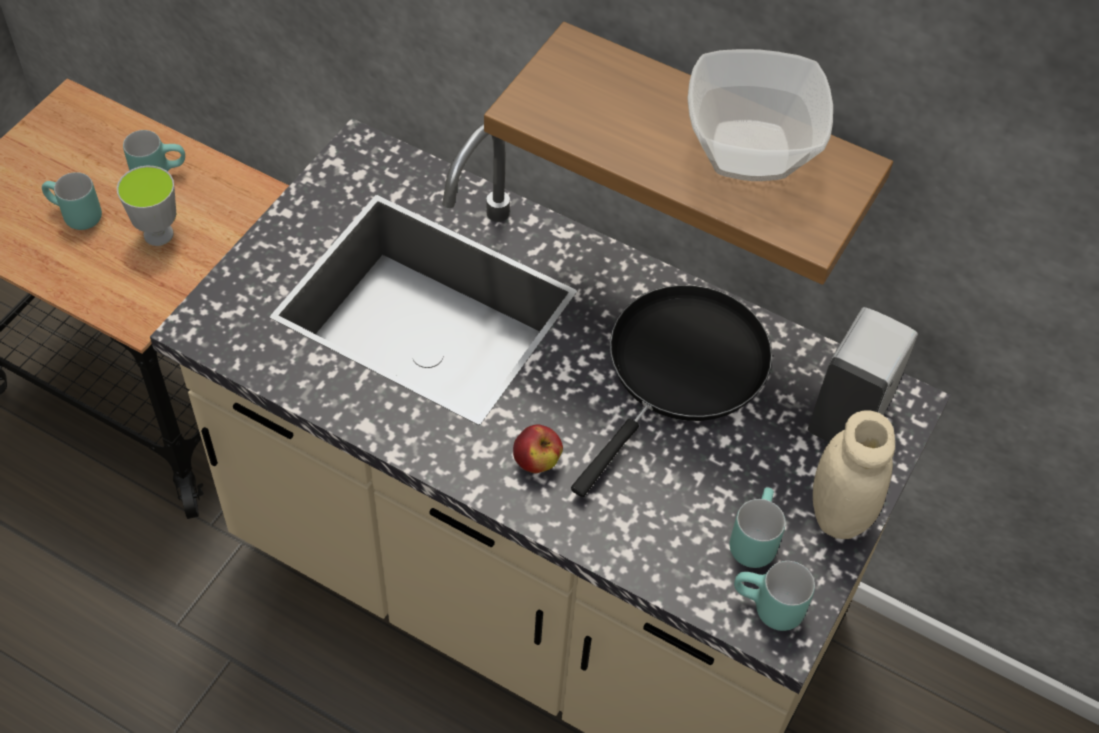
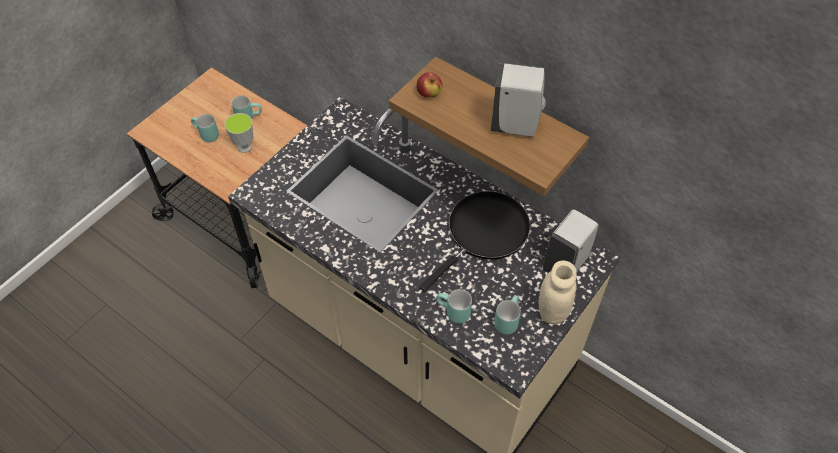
camera: 10 degrees right, 0 degrees up
apple [513,424,563,473] -> apple moved to [417,72,442,98]
bowl [687,49,833,181] -> white soap dispenser [491,63,546,137]
turquoise mug [734,561,815,631] -> turquoise mug moved to [436,289,472,324]

